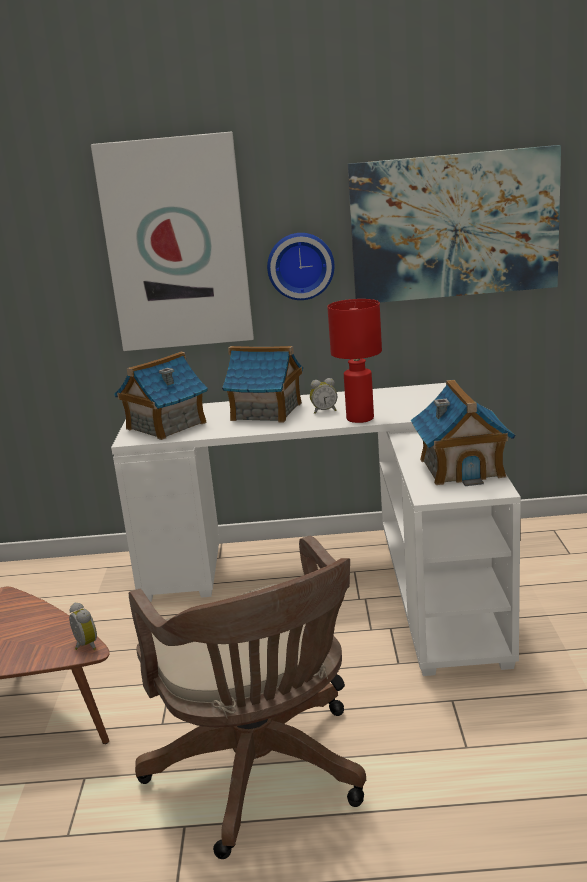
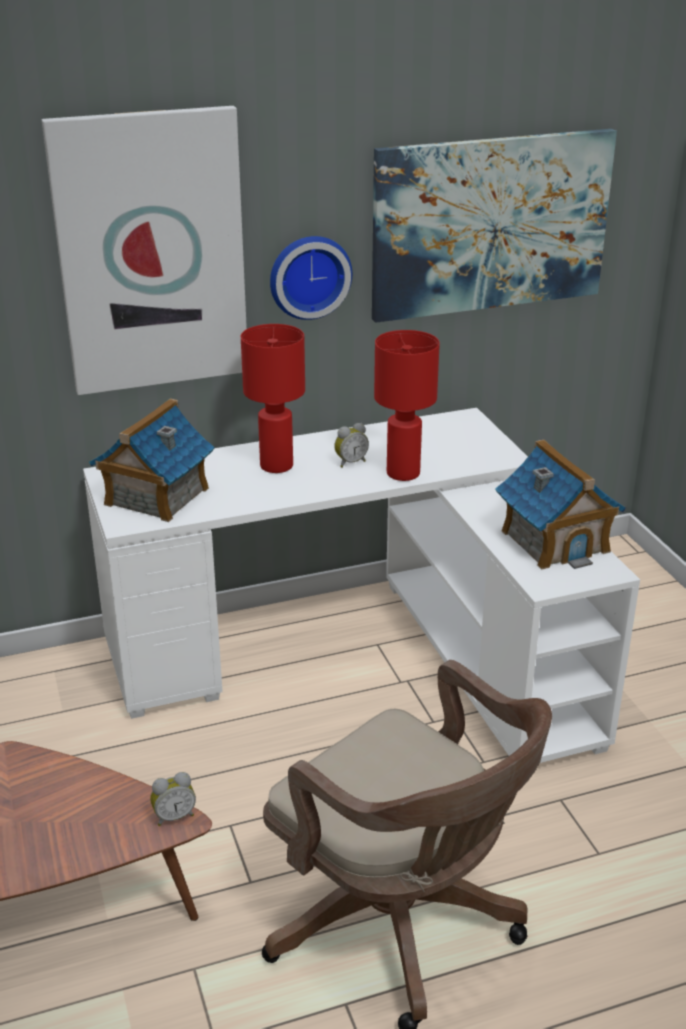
camera: 20 degrees left, 10 degrees up
alarm clock [69,602,97,650] -> alarm clock turned 120 degrees clockwise [150,772,196,826]
toy house [222,346,303,423] -> red table lamp [241,324,305,473]

